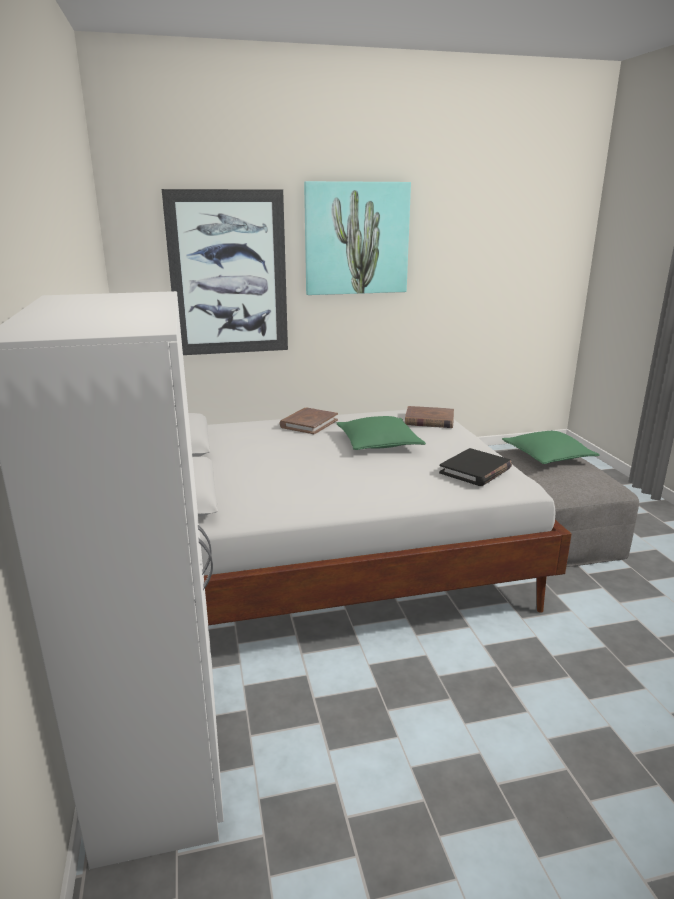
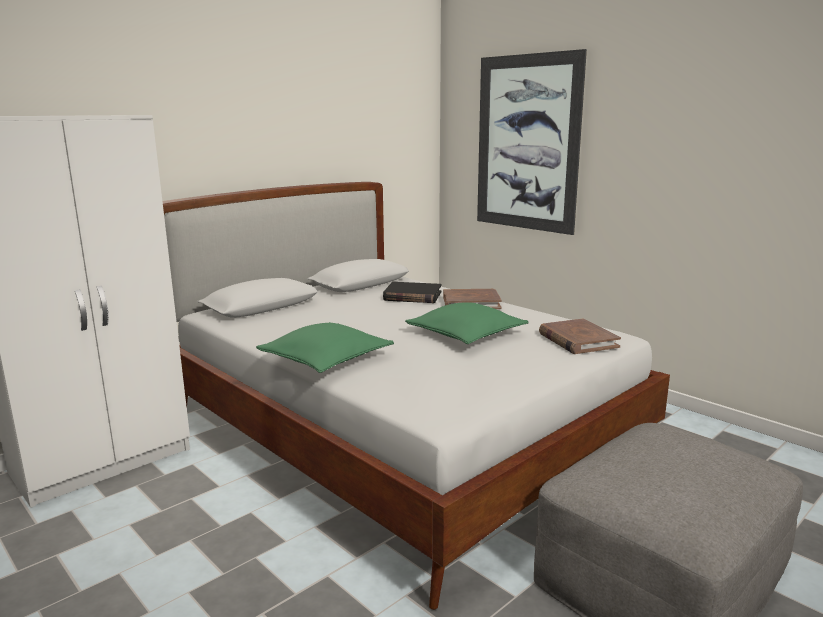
camera: 60 degrees right, 5 degrees down
picture [304,181,411,295] -> none
black book [439,448,512,486] -> black book moved to [383,282,441,303]
green pillow [502,431,599,464] -> green pillow moved to [256,322,394,373]

